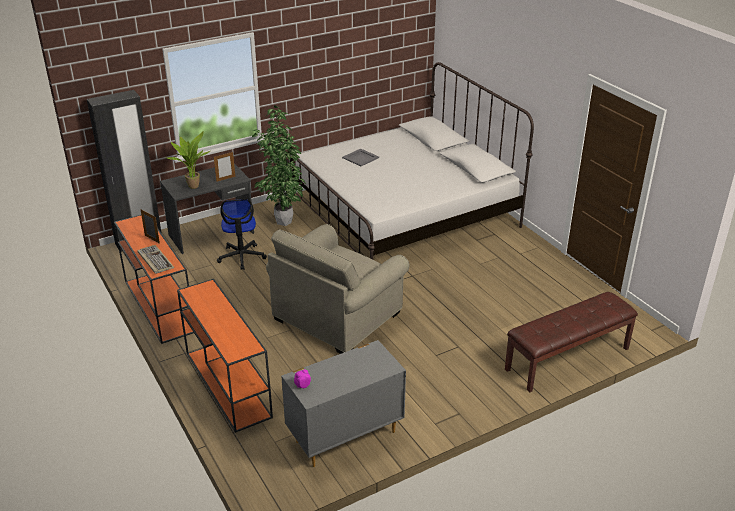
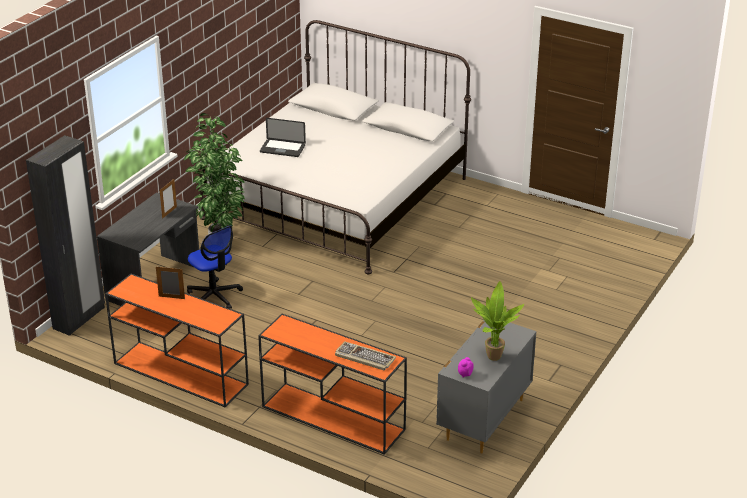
camera: 30 degrees left, 0 degrees up
keyboard [137,245,174,274] -> keyboard moved to [335,341,396,370]
potted plant [166,131,210,189] -> potted plant moved to [471,281,524,361]
beige armchair [266,224,410,354] -> none
grey tray [342,149,379,166] -> laptop [260,118,306,157]
brown bench [505,292,638,393] -> none

